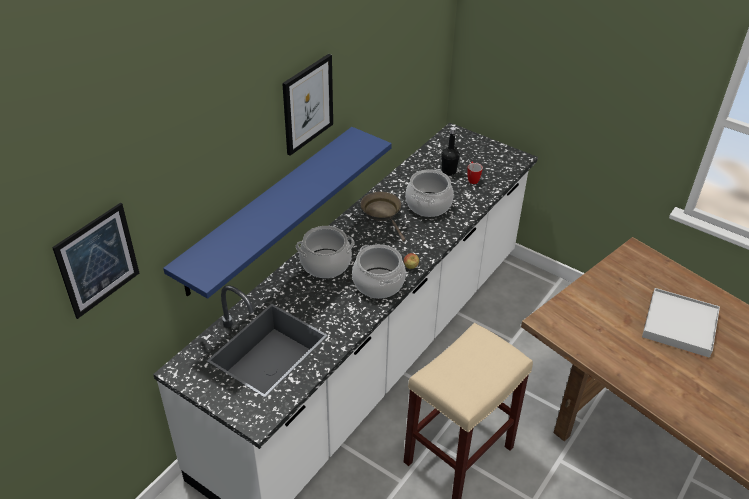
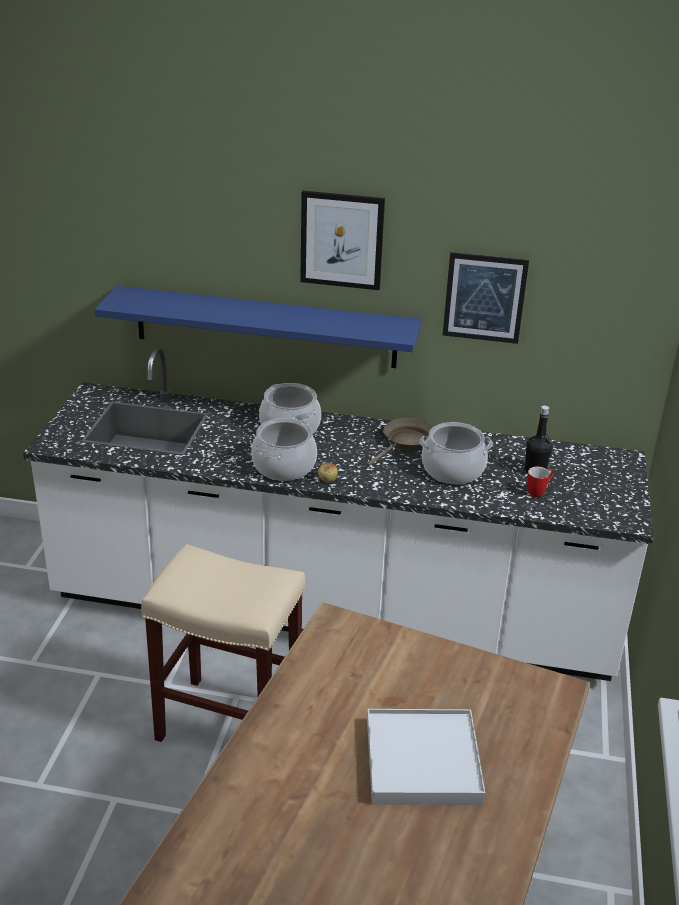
camera: 65 degrees right, 10 degrees down
picture [52,203,139,319] -> picture moved to [443,252,529,344]

